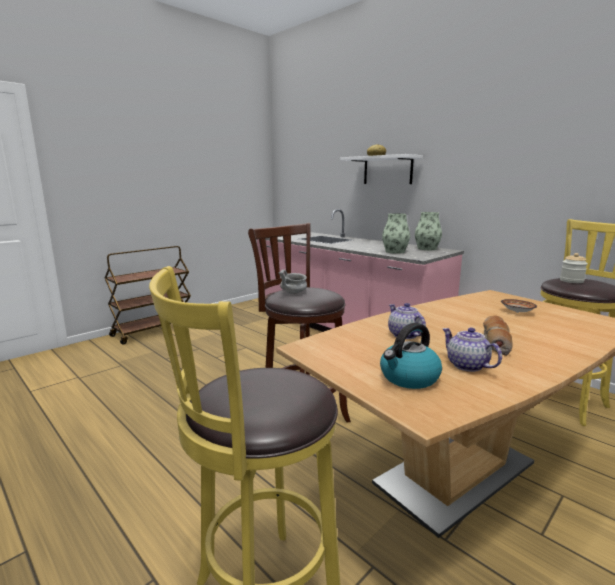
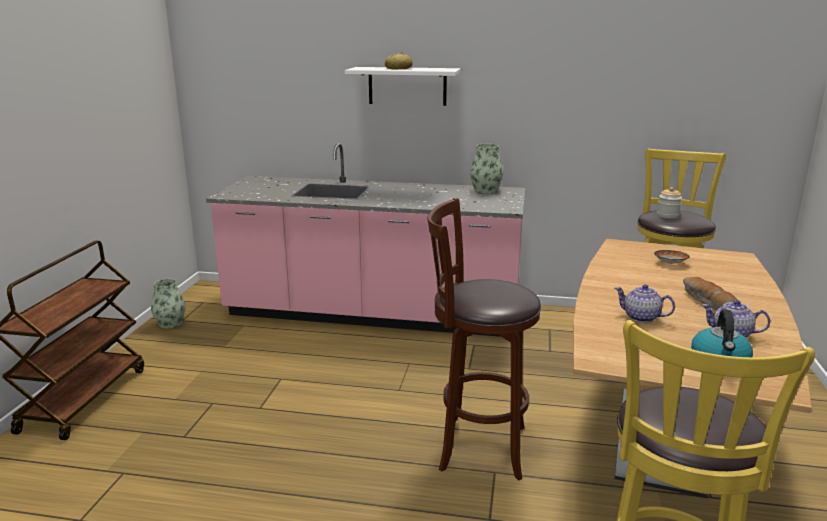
camera: 35 degrees left, 5 degrees up
grey bowl [279,270,307,294] -> none
vase [382,213,410,254] -> vase moved to [151,279,186,329]

